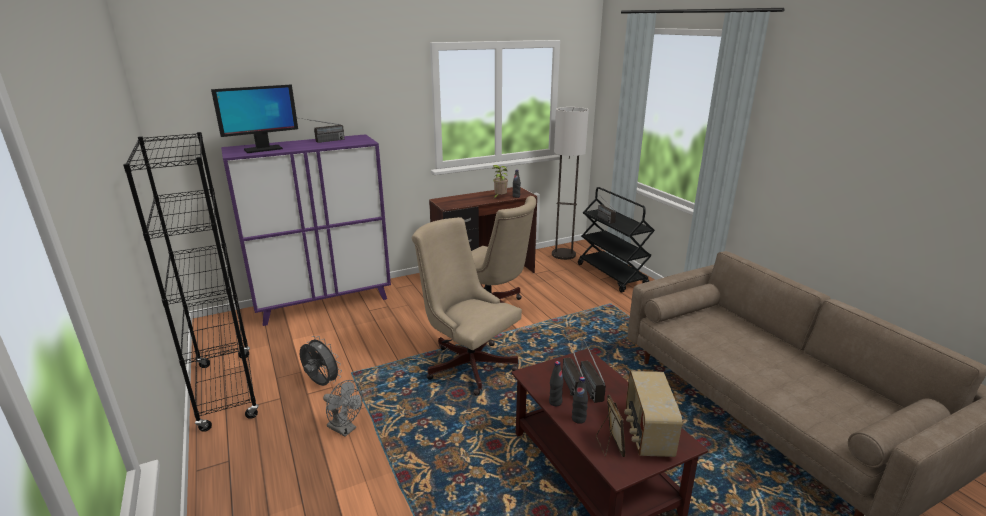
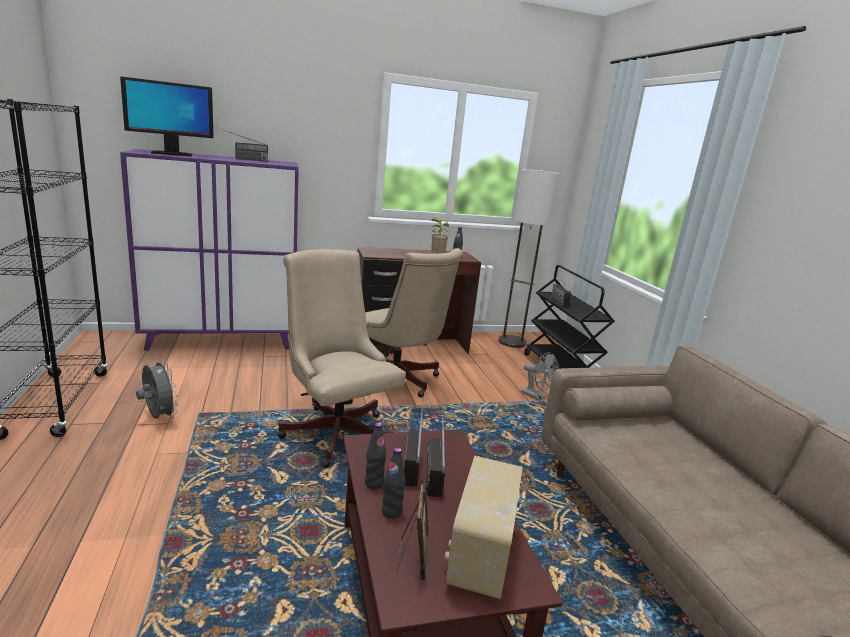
camera: 10 degrees right, 5 degrees down
grey fan [323,380,363,437] -> grey fan moved to [521,352,559,401]

